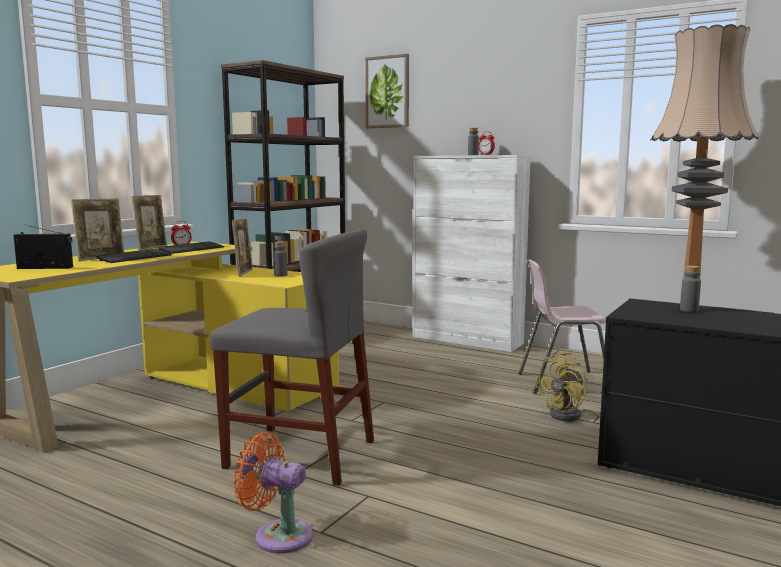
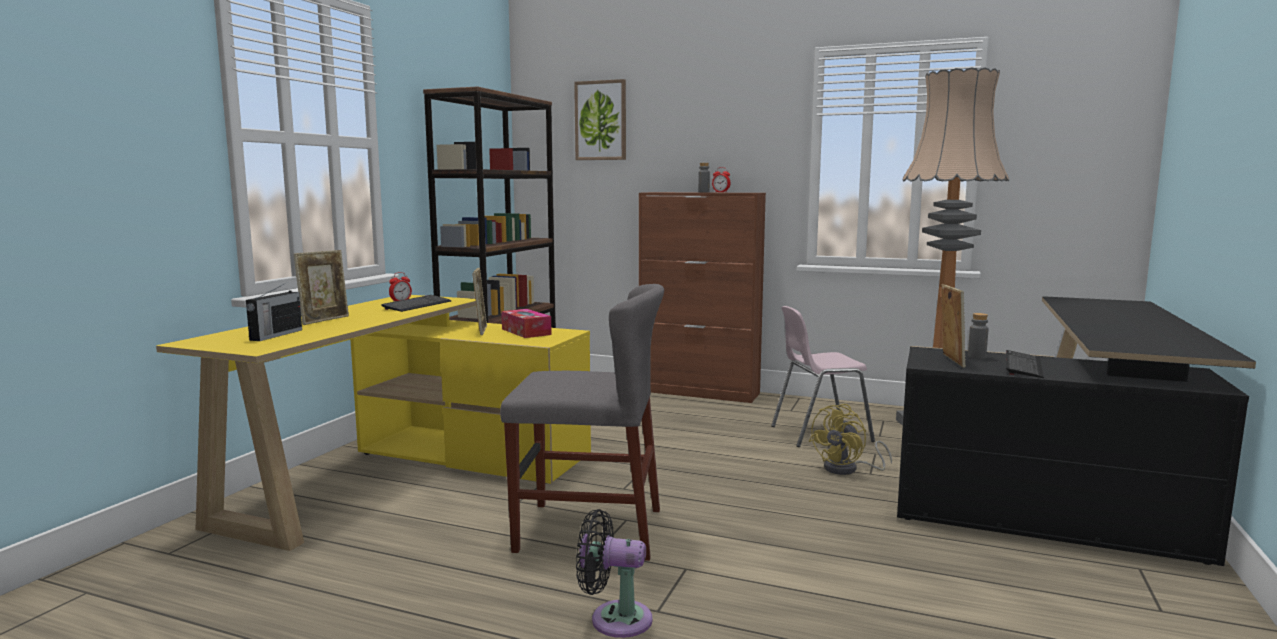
camera: 10 degrees left, 0 degrees up
radio [14,224,73,269] -> radio turned 120 degrees clockwise [246,284,302,341]
keyboard [96,249,172,263] -> keyboard moved to [1006,350,1044,378]
picture frame [132,195,167,251] -> picture frame moved to [941,284,966,368]
orange fan [233,432,313,554] -> black fan [576,509,653,638]
grey bottle [274,241,288,276] -> tissue box [501,309,552,338]
white cabinet [413,155,531,352] -> brown cabinet [639,192,766,403]

